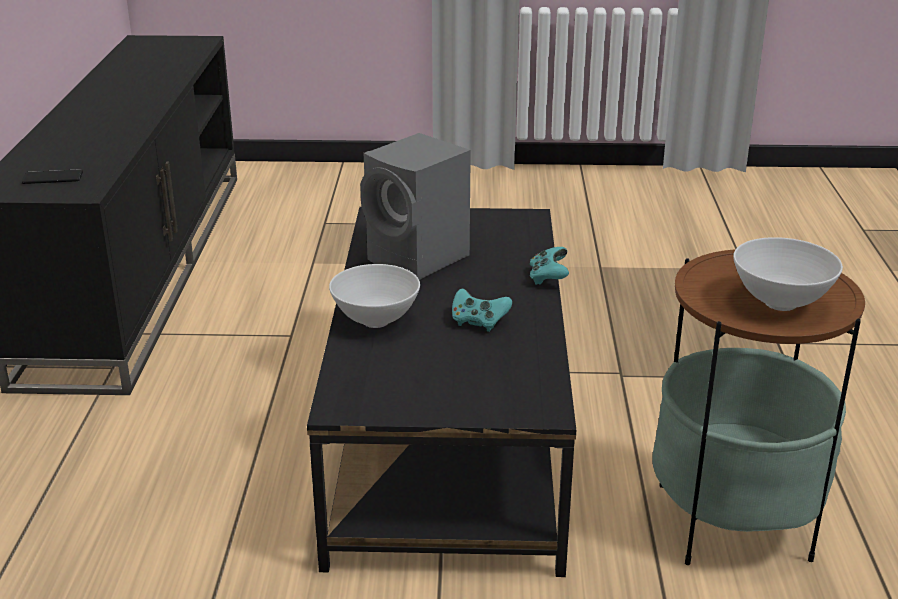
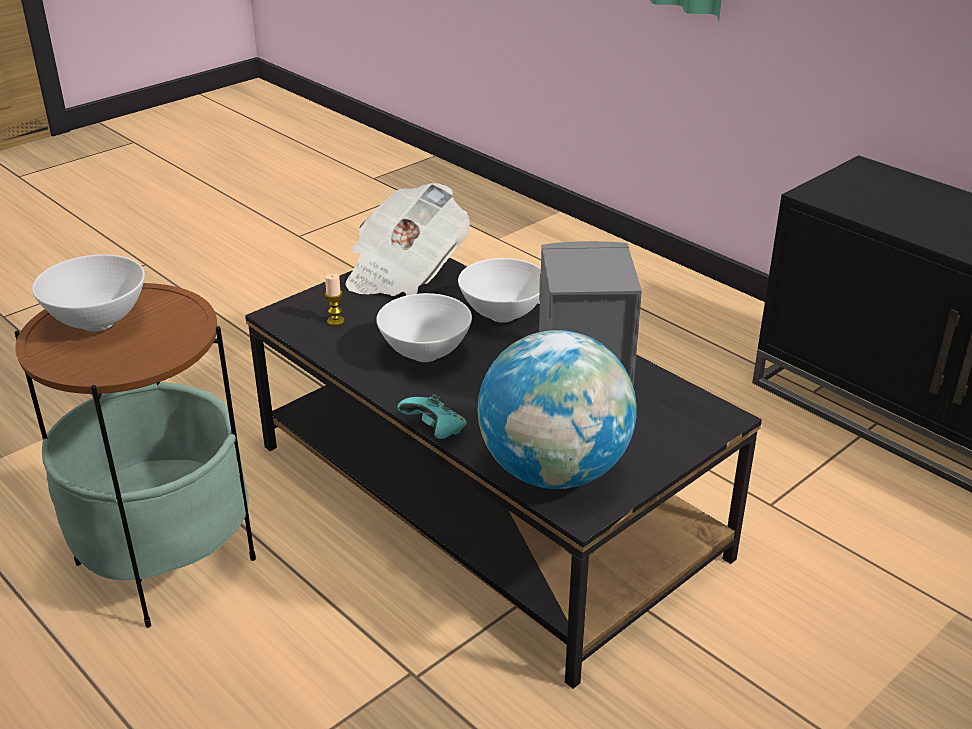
camera: 135 degrees right, 5 degrees up
phone [21,169,83,184] -> none
turquoise game controller [452,288,512,332] -> white bowl [376,293,472,362]
none -> candle [325,274,345,326]
none -> newspaper [345,183,470,296]
none -> globe [478,330,637,489]

